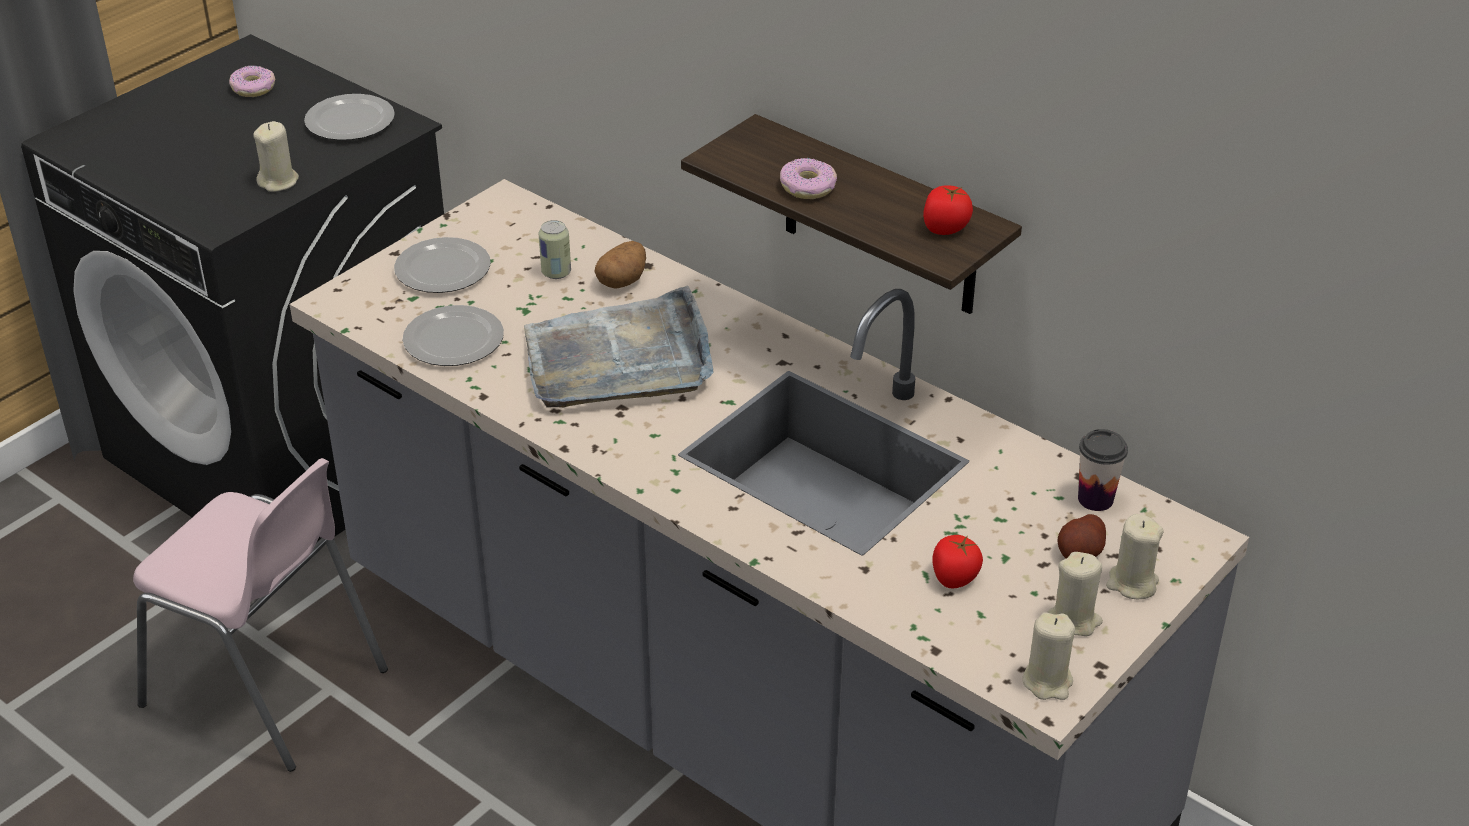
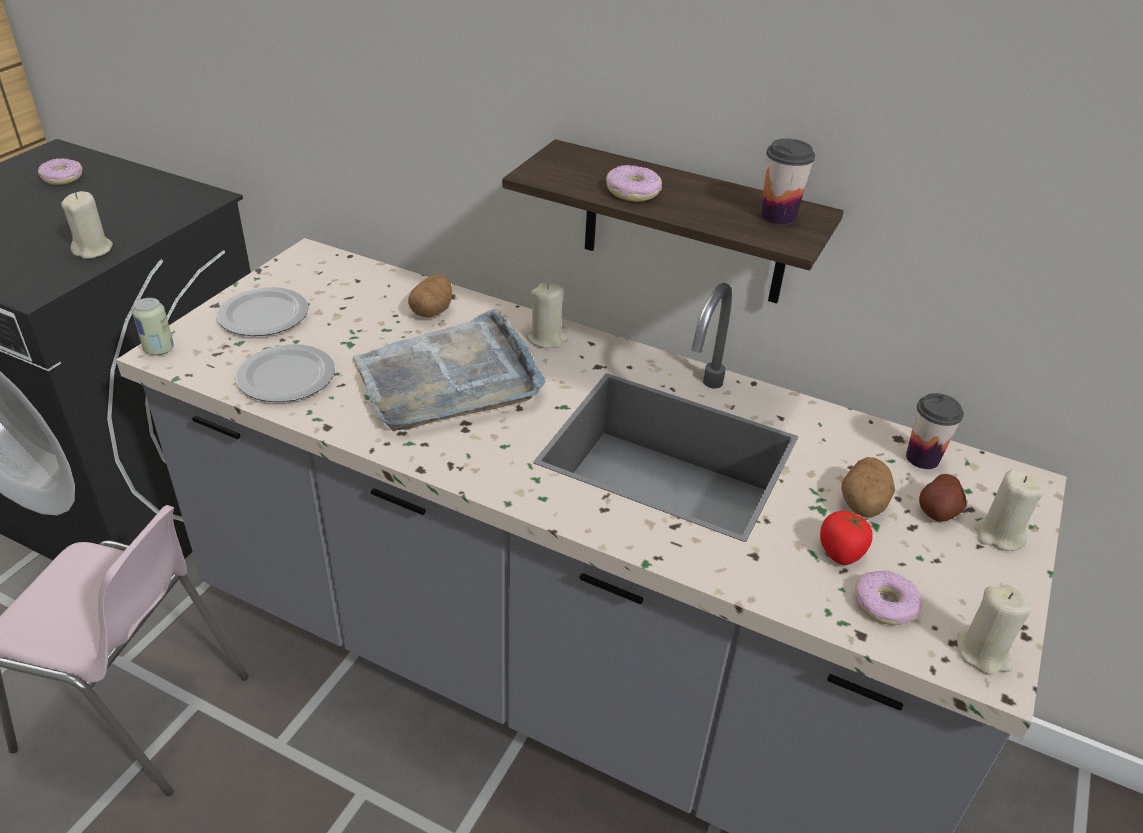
camera: 15 degrees left, 0 degrees up
plate [304,94,395,140] -> none
can [538,220,571,279] -> can moved to [132,298,174,356]
tomato [923,185,973,235] -> cup [761,139,815,225]
beige candle [1047,552,1103,636] -> beige candle moved to [526,283,568,348]
none -> potato [841,457,895,518]
none -> donut [855,571,922,625]

